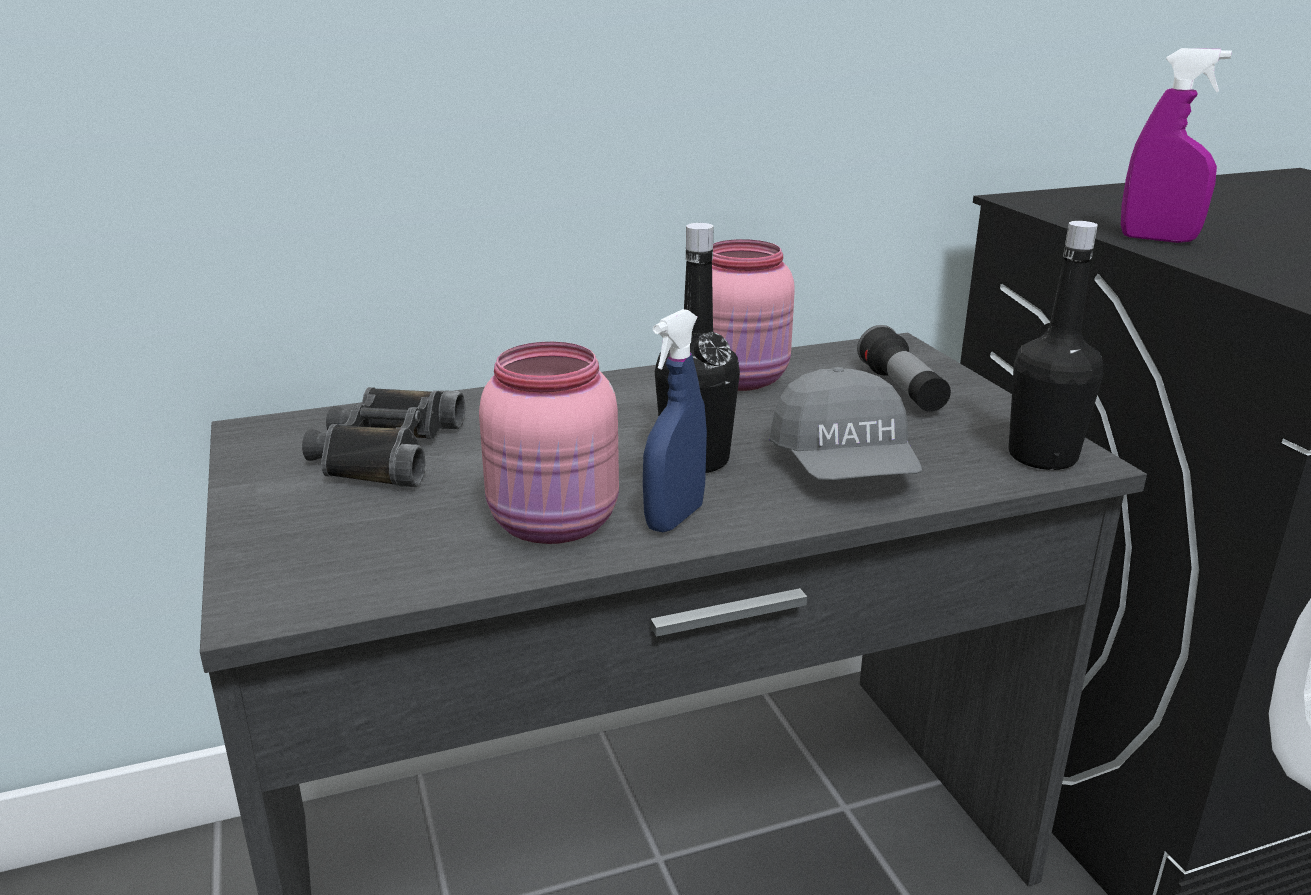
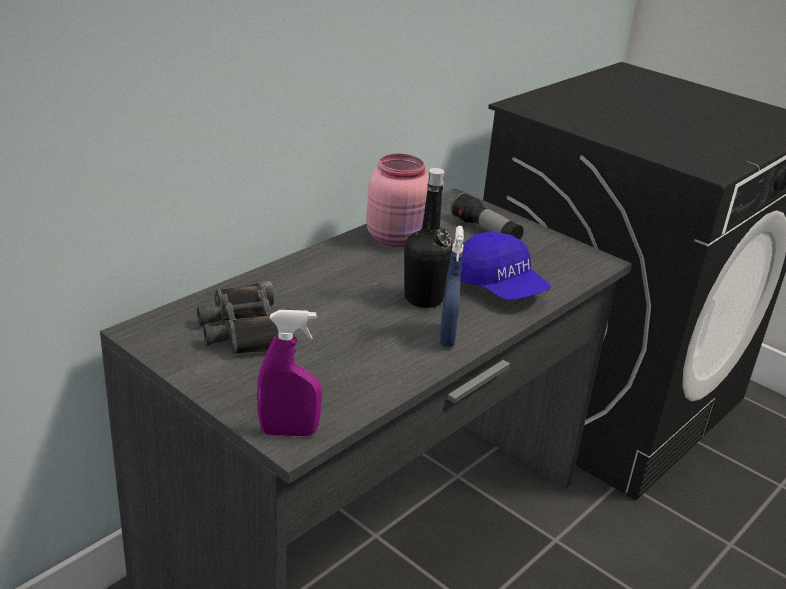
camera: 30 degrees left, 5 degrees up
pink jar [479,342,619,544] -> none
grey cap [769,367,922,480] -> blue cap [461,232,551,300]
black bottle [1009,221,1103,470] -> none
purple spray bottle [1121,48,1232,243] -> purple spray bottle moved to [257,310,322,436]

